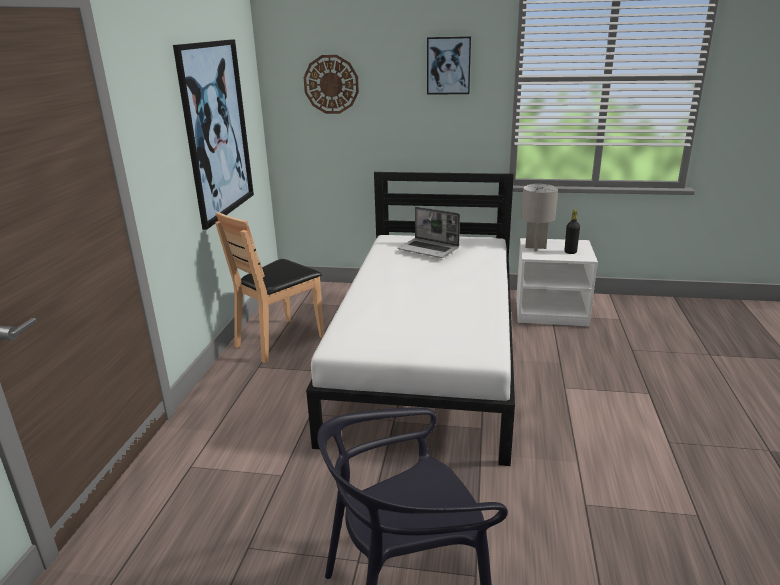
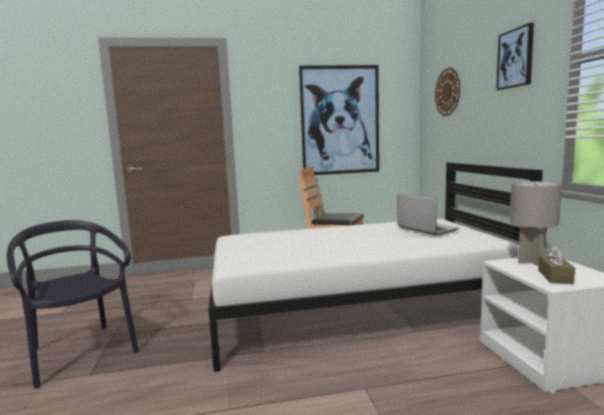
camera: 70 degrees right, 15 degrees down
laptop [398,207,460,258] -> laptop turned 135 degrees clockwise [398,194,459,235]
black bottle [565,209,580,254] -> brown tissue box [538,245,575,284]

